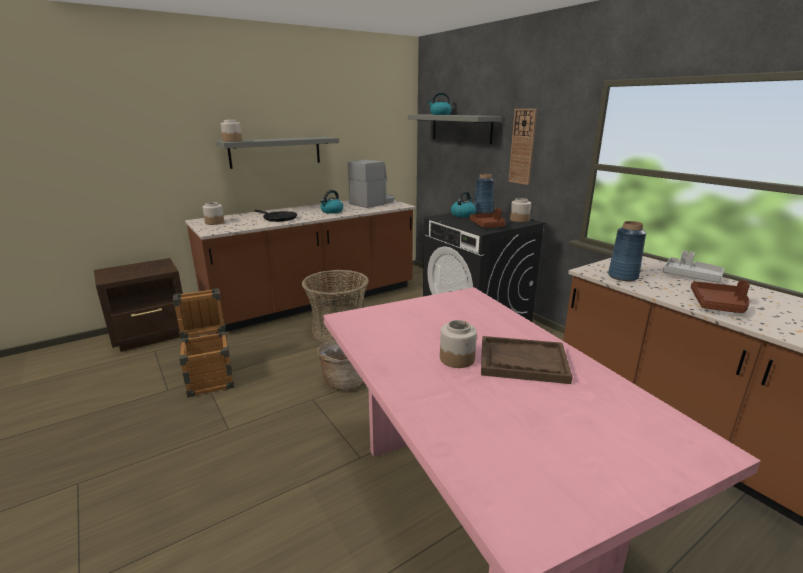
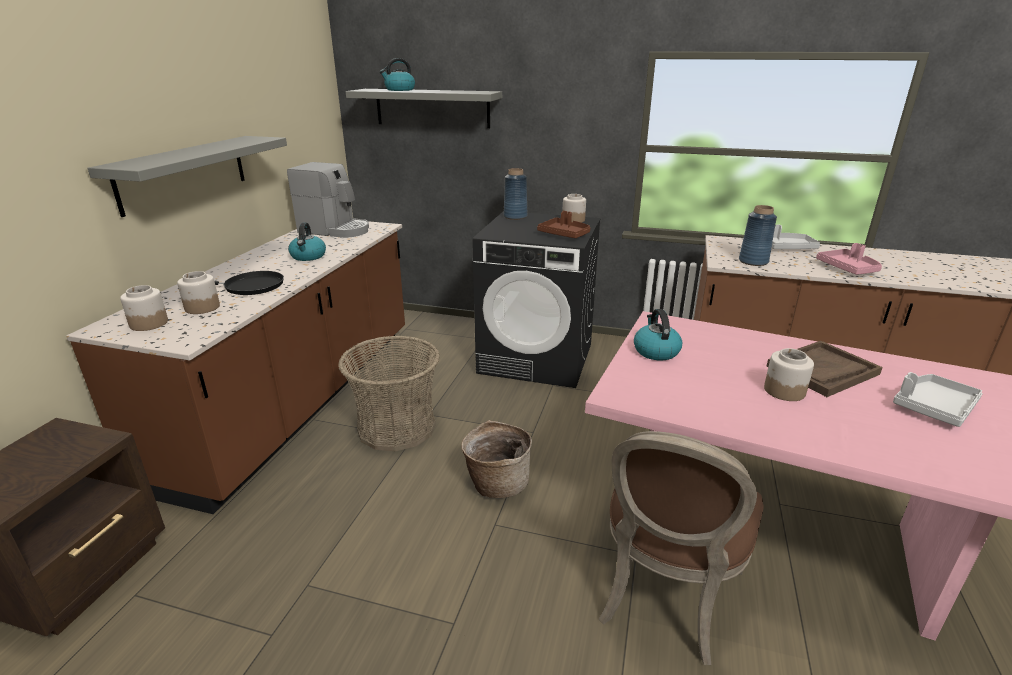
camera: 40 degrees left, 5 degrees up
crate [173,288,234,398] -> none
jar [221,120,242,142] -> jar moved to [177,271,220,314]
coffee machine [348,160,394,208] -> coffee machine turned 105 degrees clockwise [287,162,369,238]
kettle [451,191,476,218] -> kettle moved to [634,309,682,360]
wall clock [508,109,537,185] -> none
brown tray [691,280,750,313] -> pink tray [816,243,882,275]
none -> brown chair [599,431,764,665]
none -> grey tray [893,372,983,427]

